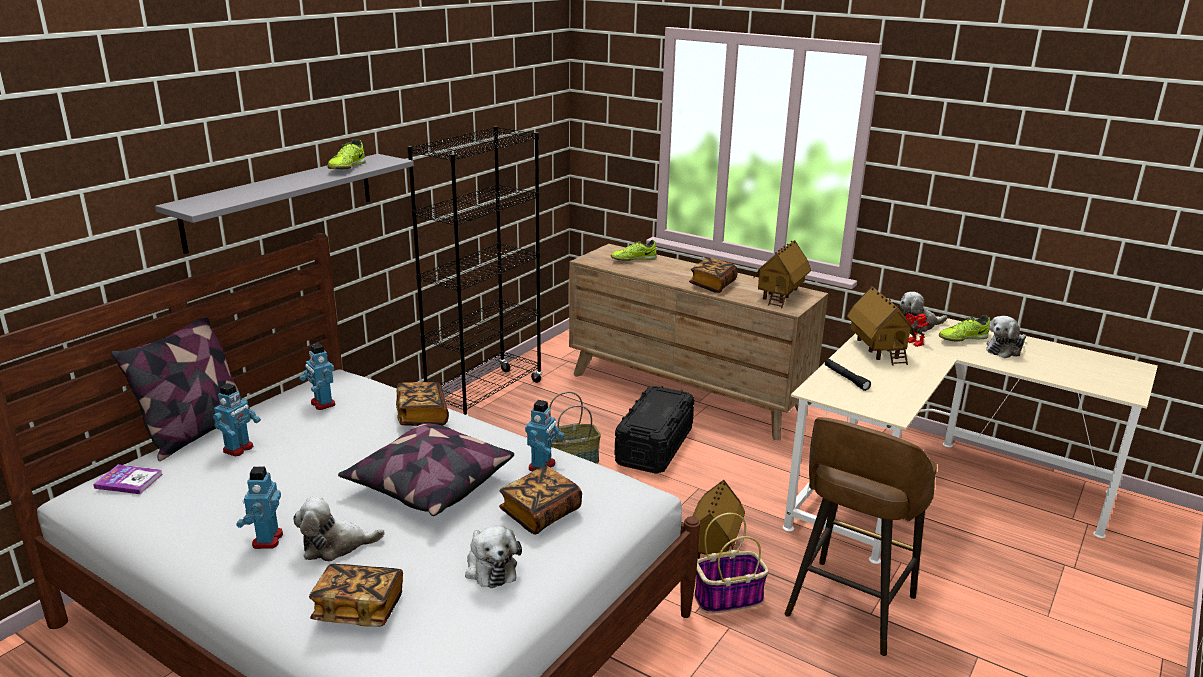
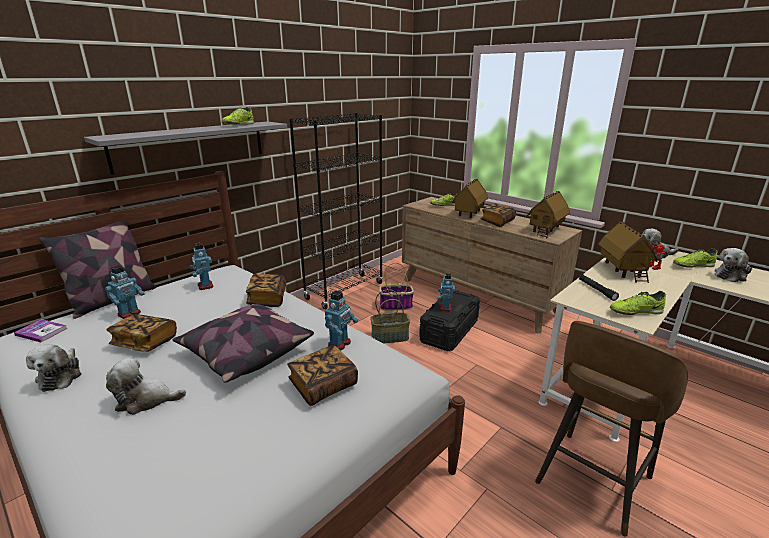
camera: 10 degrees right, 0 degrees up
toy robot [236,467,283,549] -> toy robot moved to [438,273,455,311]
book [309,564,403,627] -> book moved to [106,314,177,352]
plush toy [465,526,522,588] -> plush toy moved to [26,344,82,392]
toy house [693,480,745,559] -> toy house moved to [452,179,488,218]
basket [694,513,769,614] -> basket moved to [379,263,414,311]
none -> shoe [610,291,666,315]

